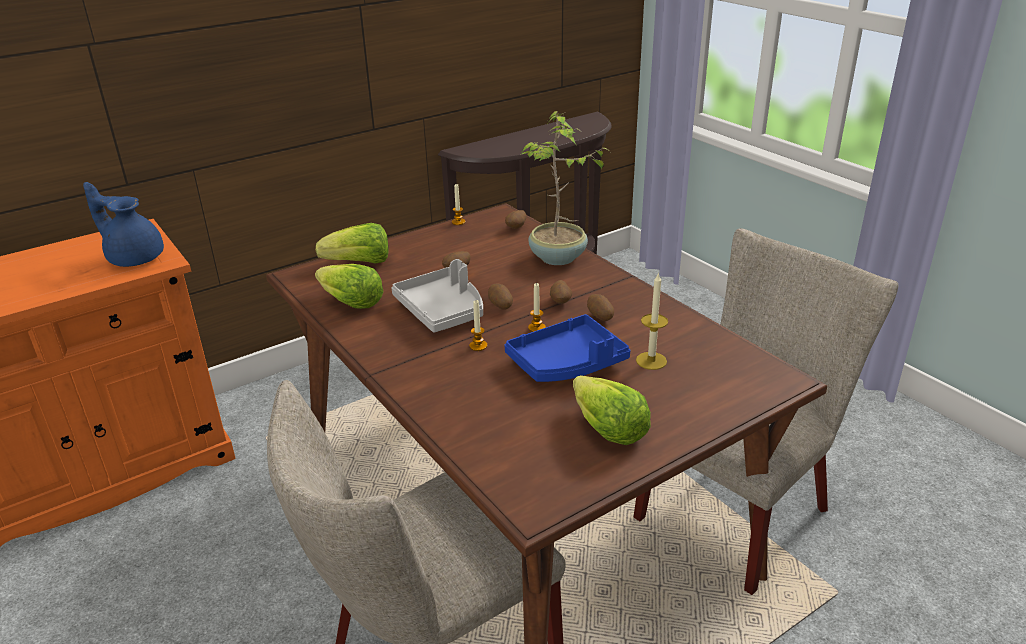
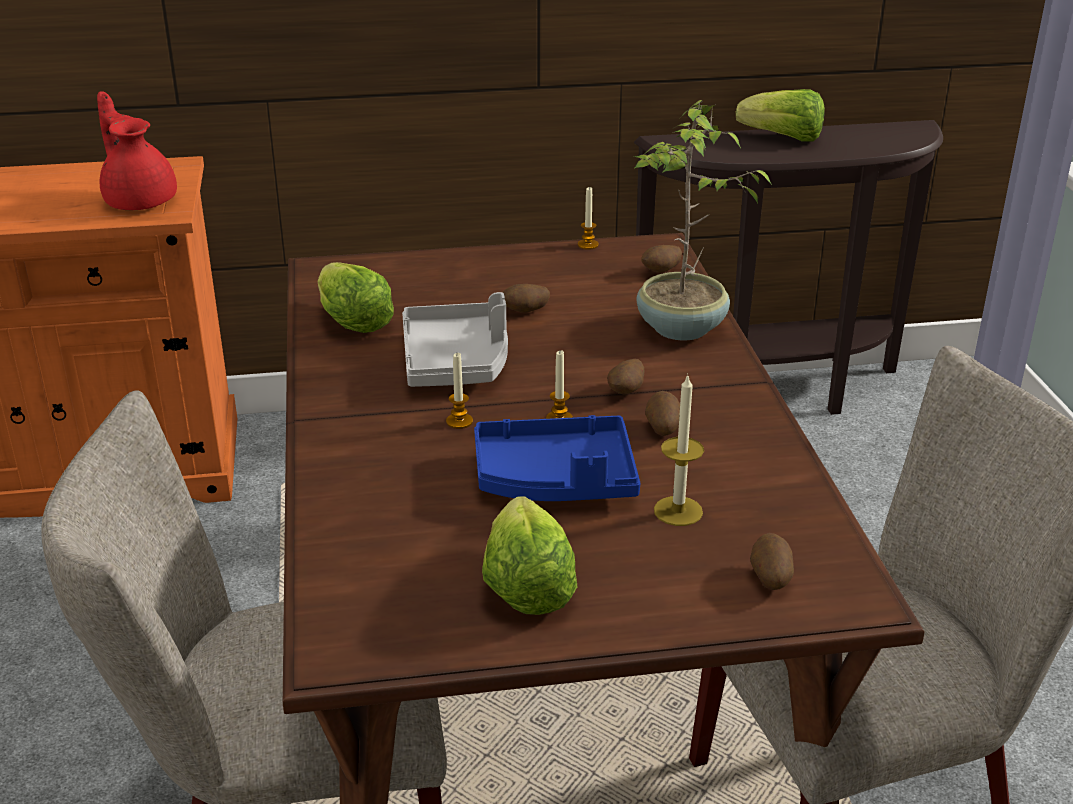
camera: 25 degrees right, 0 degrees up
blue teapot [83,182,164,267] -> red teapot [97,91,177,210]
lettuce [316,223,389,264] -> lettuce moved to [736,89,825,142]
potato [488,284,513,310] -> potato moved to [750,533,794,590]

